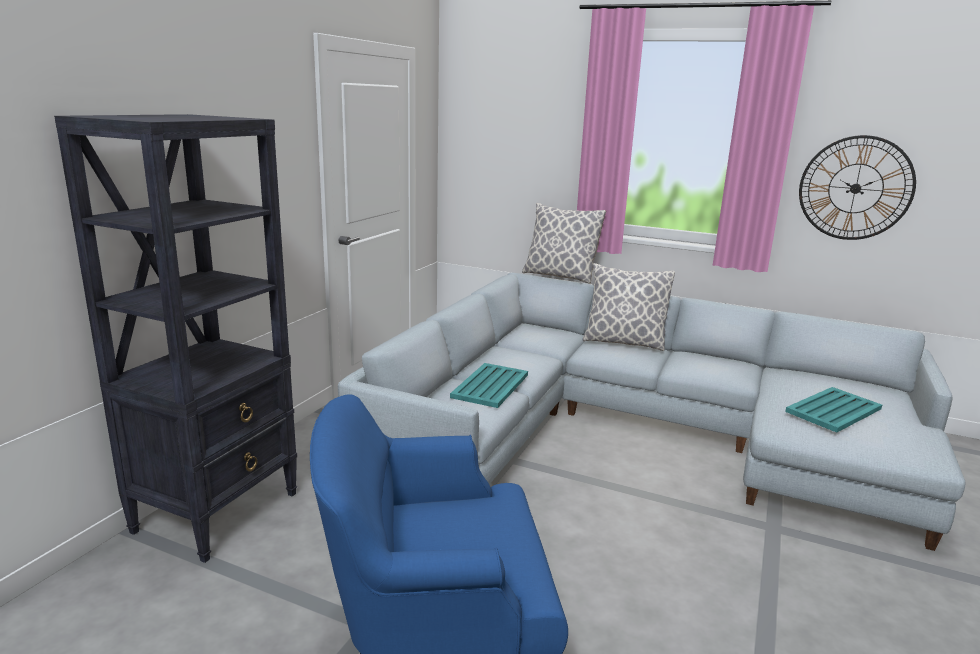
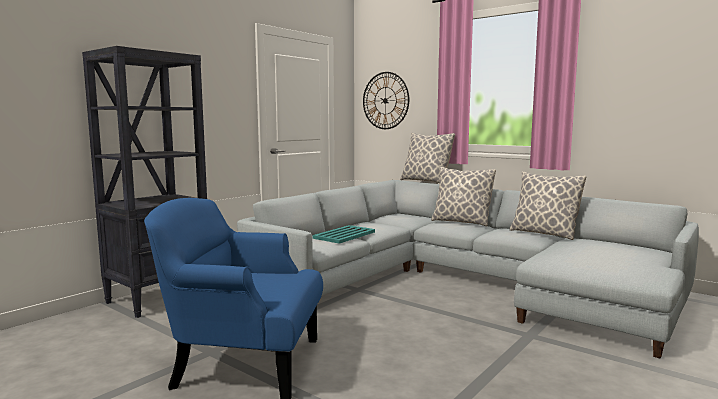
camera: 15 degrees right, 10 degrees down
turquoise tray [785,387,882,433] -> none
wall clock [799,135,916,240] -> wall clock moved to [363,72,409,129]
none -> pillow [509,171,586,240]

